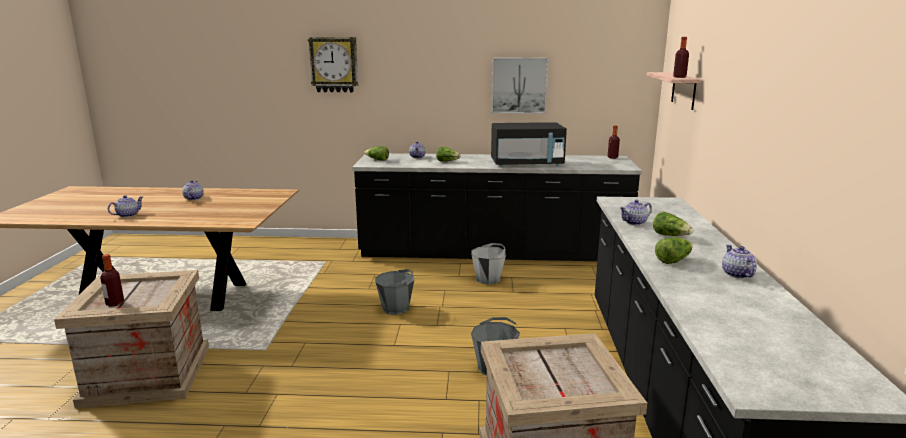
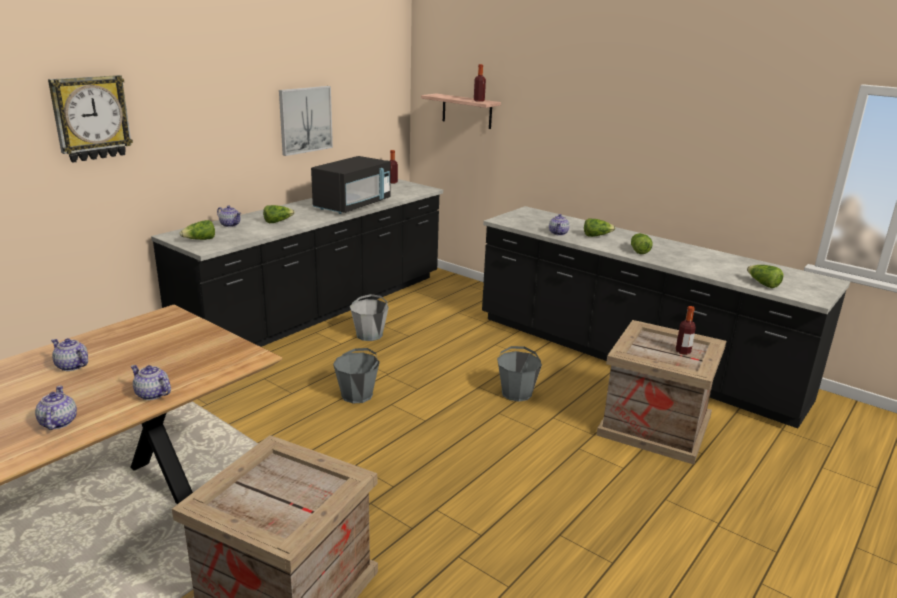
camera: 55 degrees left, 5 degrees up
bottle [100,254,124,307] -> bottle moved to [676,306,696,355]
teapot [722,245,757,279] -> teapot moved to [130,365,171,400]
none -> lettuce [747,265,784,288]

